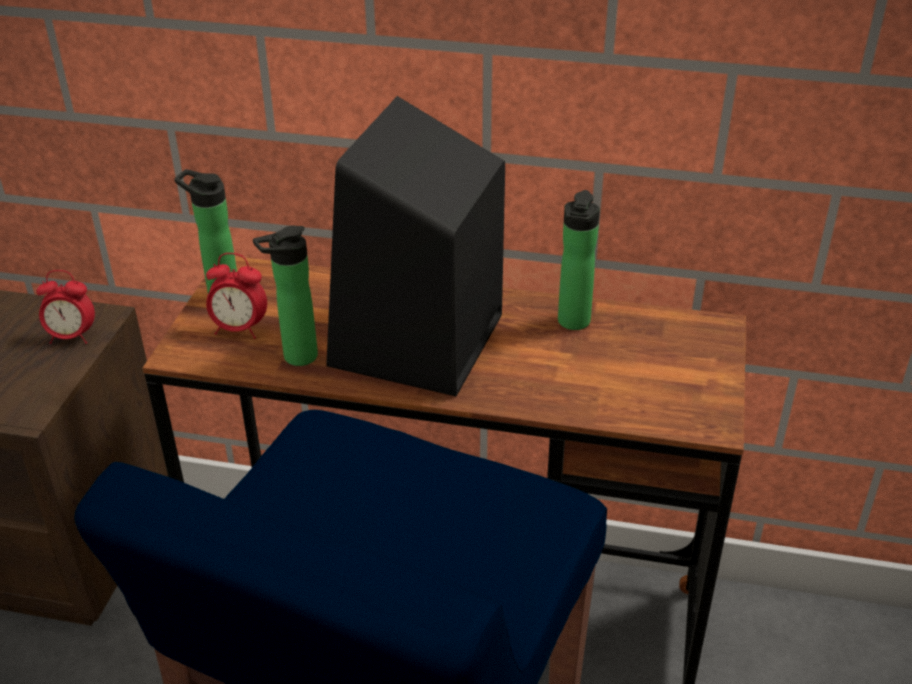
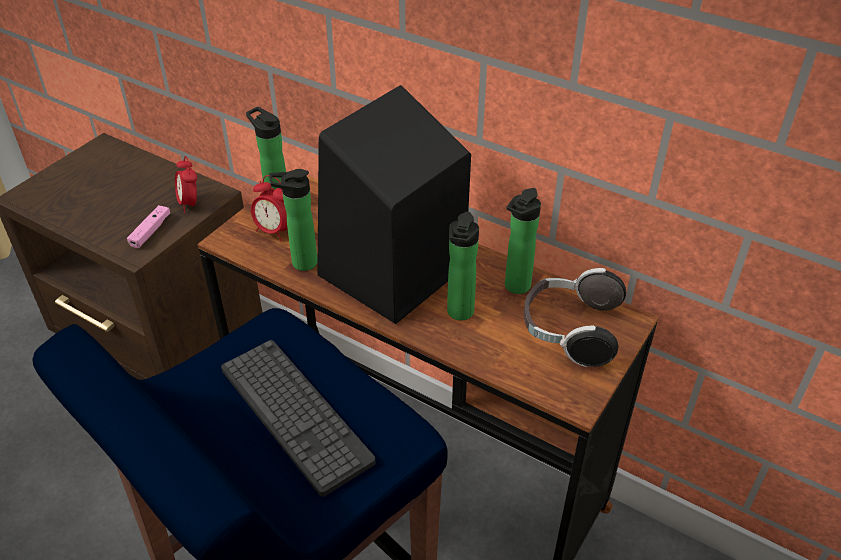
camera: 20 degrees right, 5 degrees up
alarm clock [36,270,95,344] -> alarm clock turned 45 degrees clockwise [175,156,197,213]
none -> pink game controller [127,205,171,248]
none -> keyboard [221,340,376,497]
none -> bottle [447,211,479,321]
none -> headphones [524,268,626,367]

